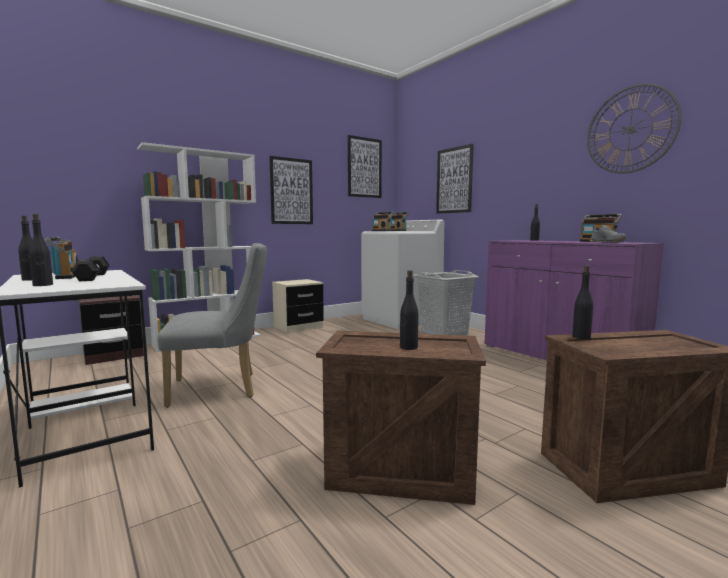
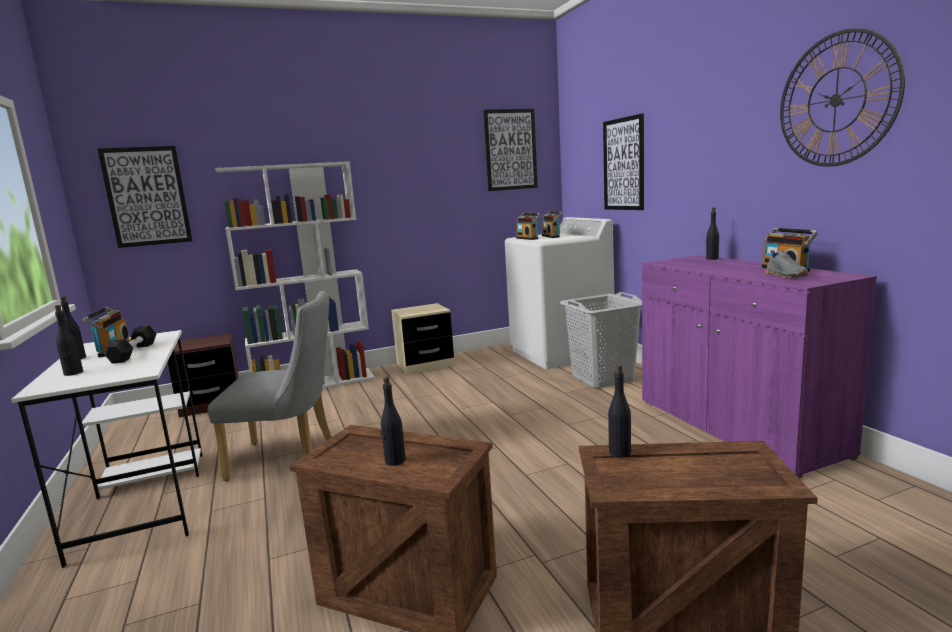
camera: 15 degrees right, 5 degrees up
picture [269,156,313,224] -> picture moved to [97,146,193,248]

